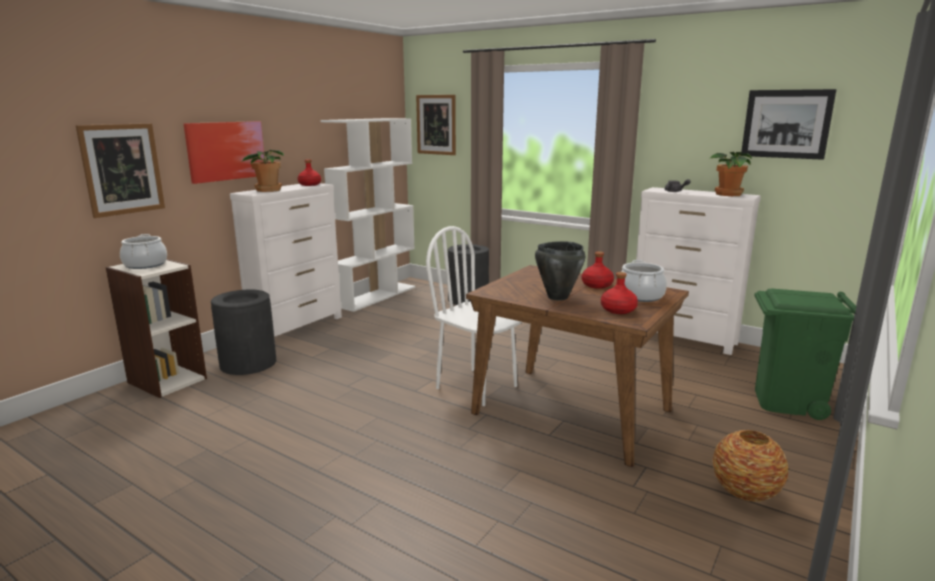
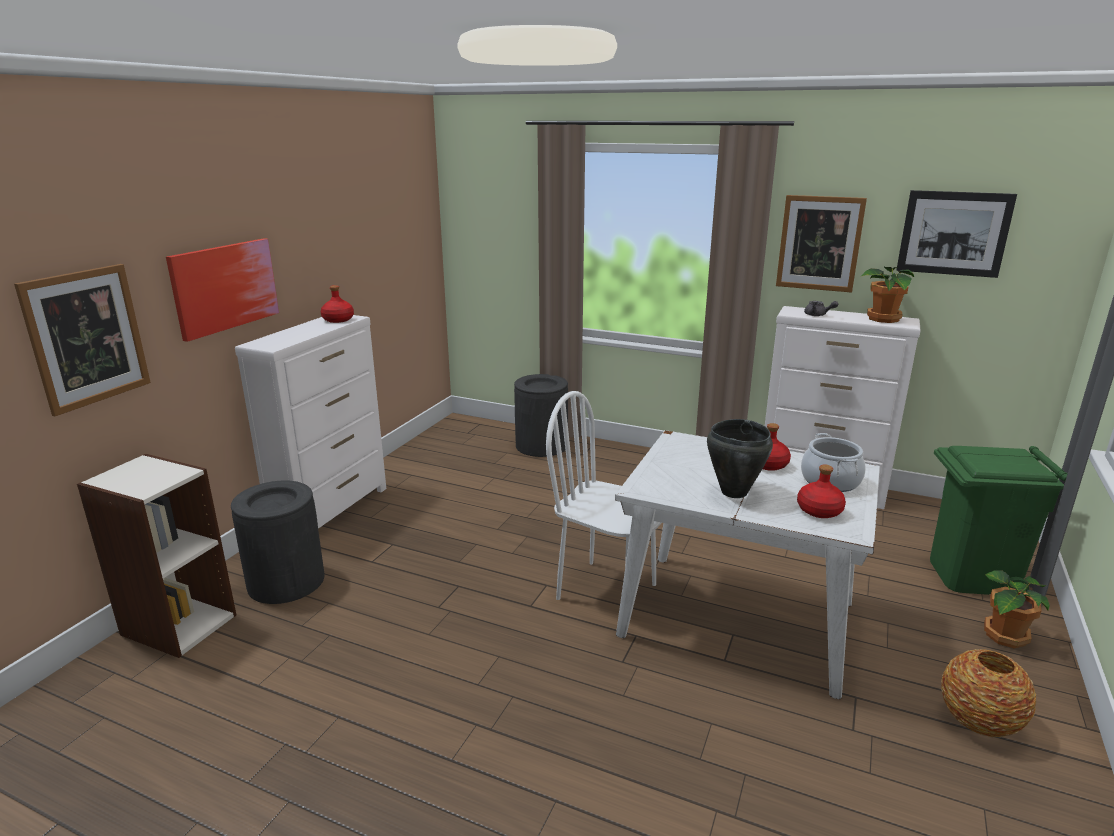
camera: 10 degrees left, 5 degrees up
cooking pot [120,234,167,269] -> none
potted plant [241,150,284,192] -> potted plant moved to [984,571,1050,649]
white bookcase [320,118,416,312] -> none
picture [416,95,456,155] -> picture moved to [776,195,867,293]
brown dining table [466,265,689,467] -> white dining table [615,430,880,699]

